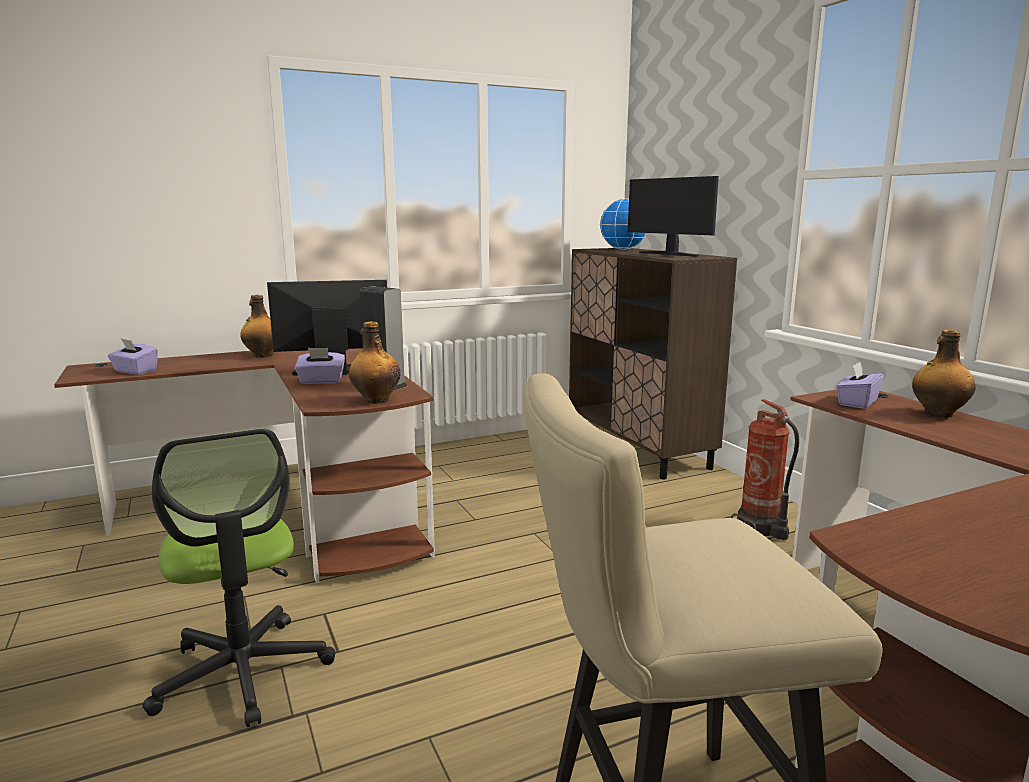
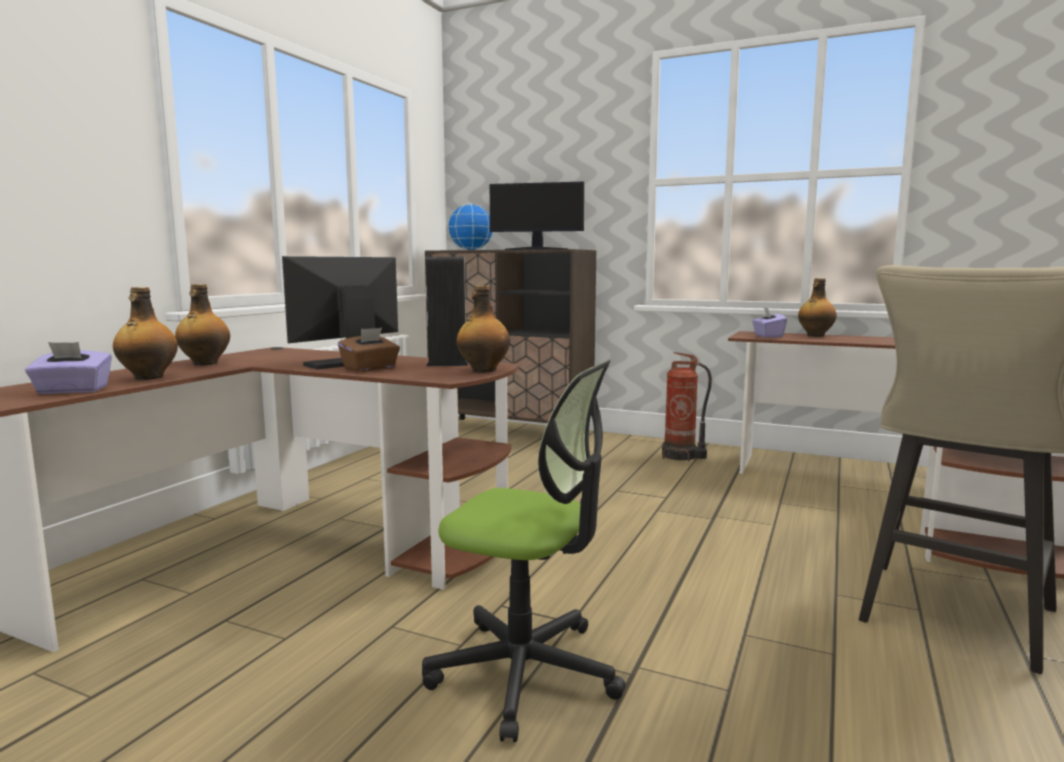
camera: 40 degrees left, 5 degrees down
purple tissue box [295,348,345,384] -> brown tissue box [338,328,400,372]
none -> bottle [113,287,178,380]

